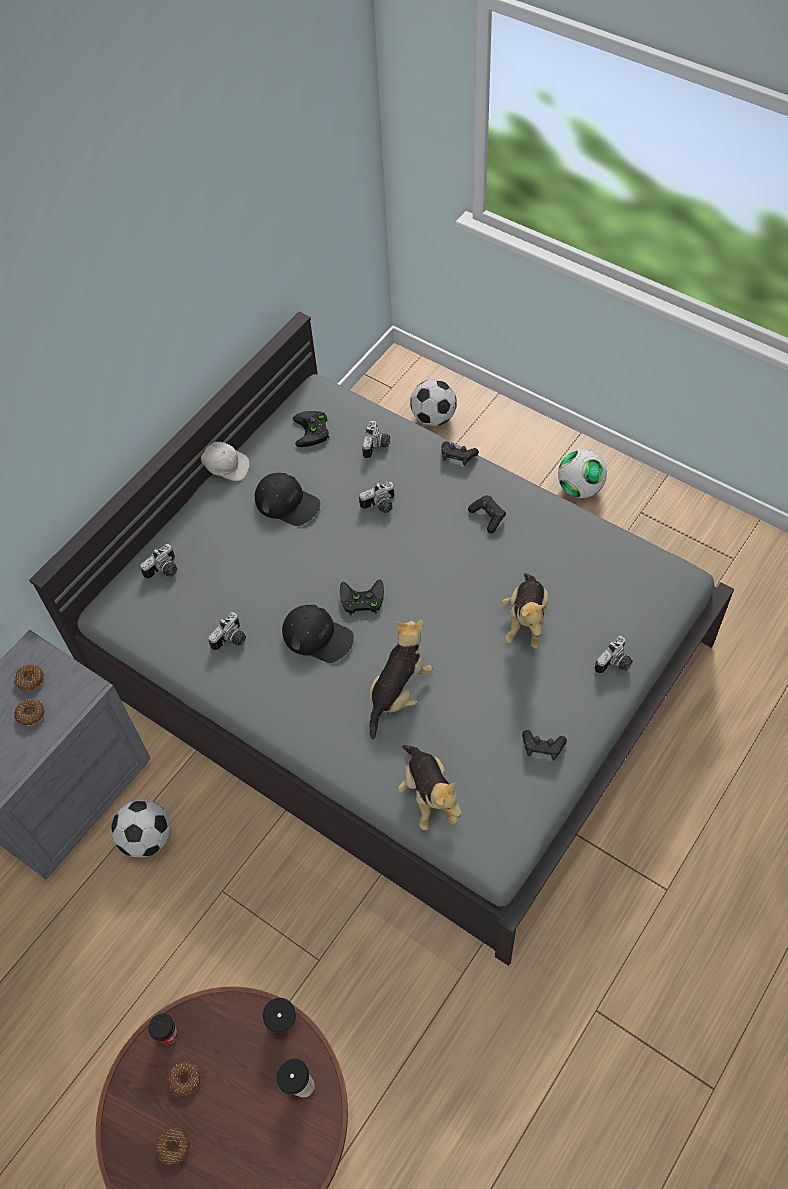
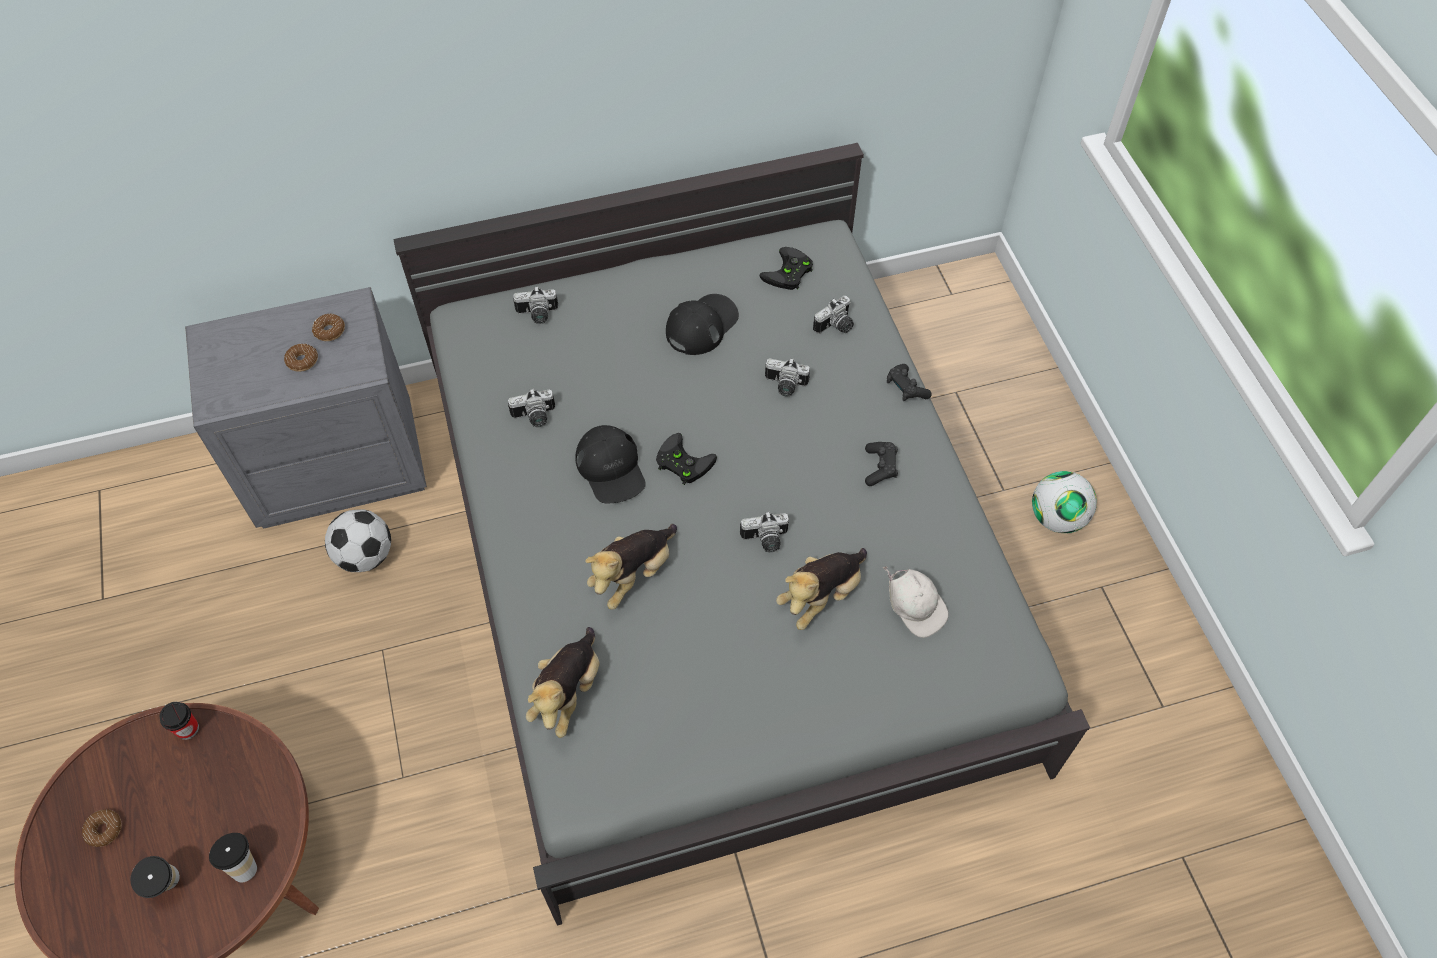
camera: 35 degrees right, 0 degrees up
donut [168,1061,201,1096] -> none
white cap [201,442,250,481] -> white cap moved to [883,566,948,638]
black cap [255,473,320,526] -> black cap turned 120 degrees counterclockwise [666,294,739,355]
cup [262,998,296,1033] -> cup moved to [130,856,180,898]
plush toy [369,620,432,739] -> plush toy turned 150 degrees clockwise [585,524,677,609]
football [410,379,457,426] -> none
black game controller [522,730,567,761] -> none
camera [595,636,633,674] -> camera moved to [740,511,789,552]

